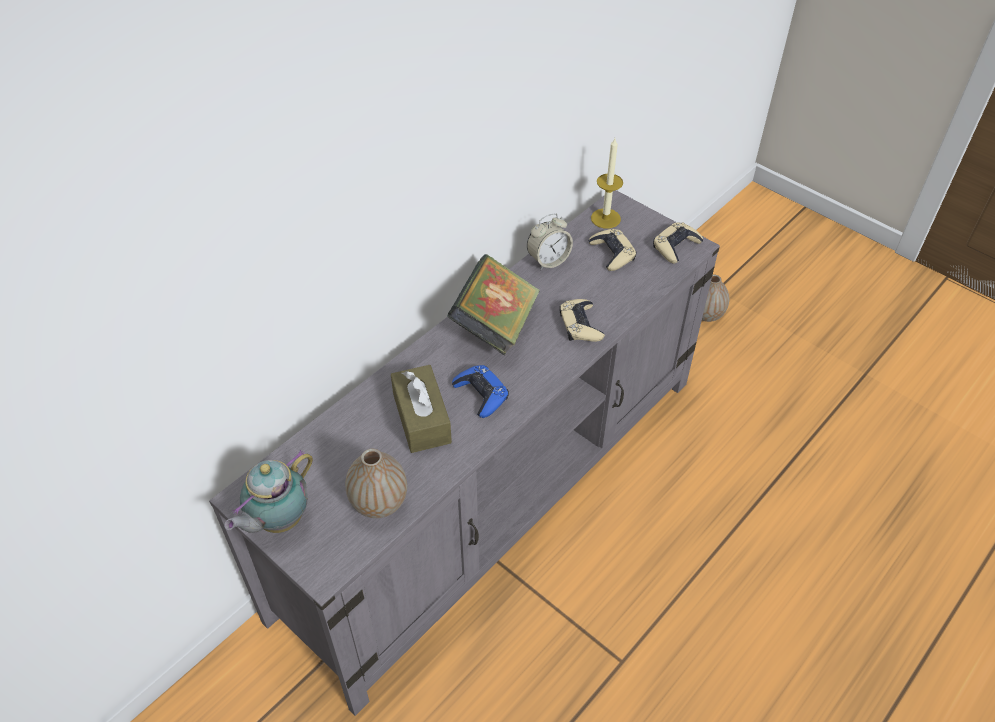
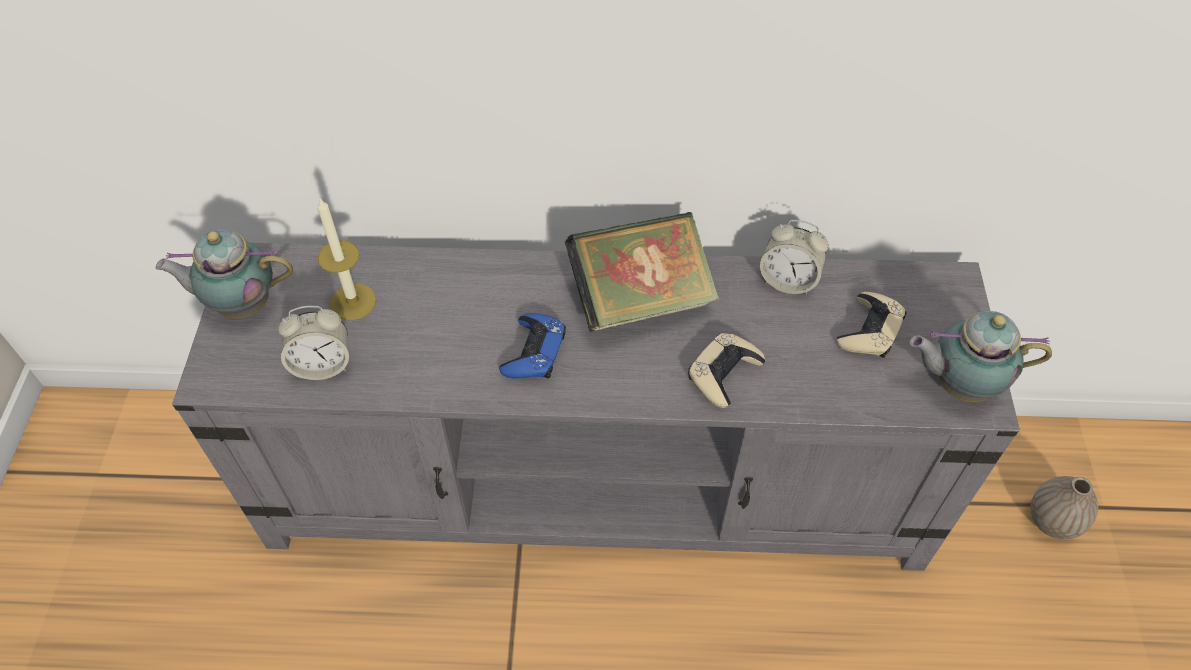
camera: 50 degrees right, 5 degrees up
vase [345,449,407,518] -> alarm clock [278,306,349,380]
brown tissue box [391,365,452,453] -> none
candle [591,138,623,228] -> candle moved to [317,197,376,320]
beige game controller [653,222,703,264] -> teapot [910,311,1052,403]

